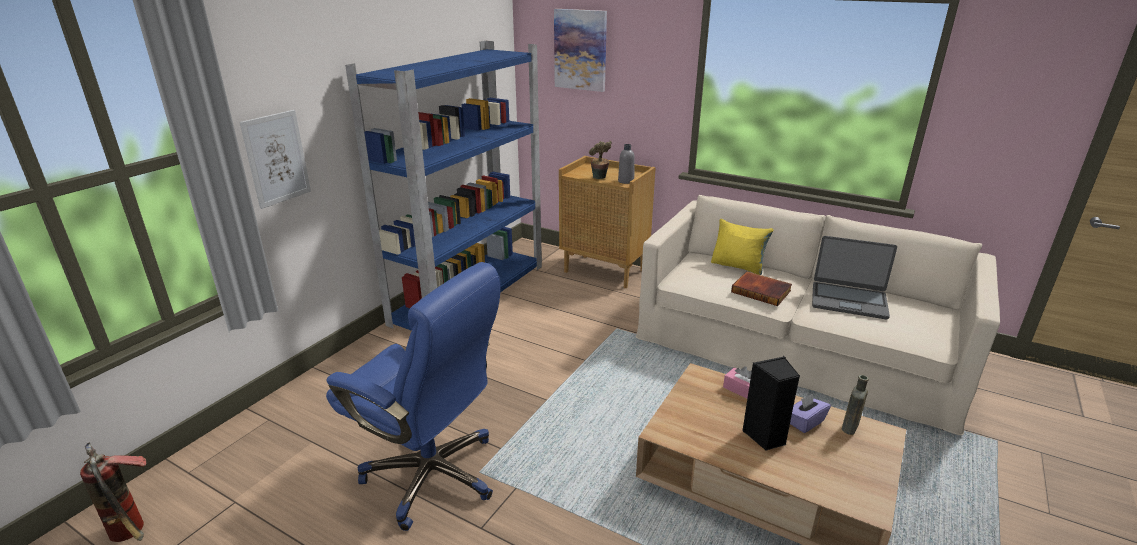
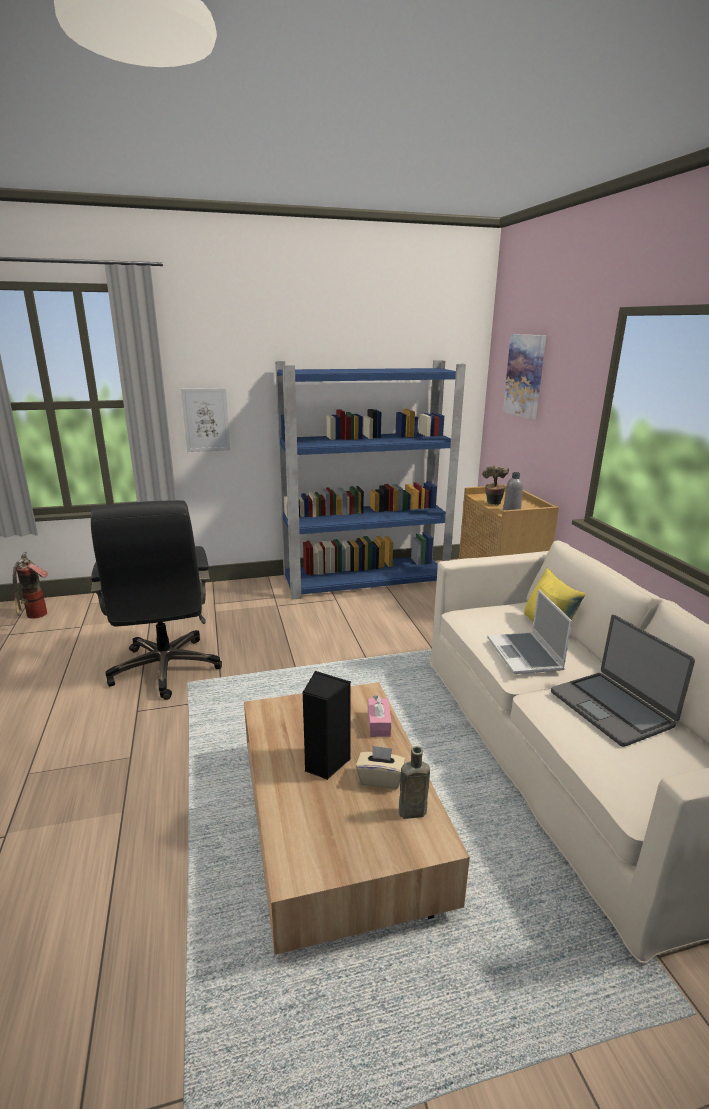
camera: 45 degrees right, 5 degrees down
blue office chair [326,262,501,531] -> black office chair [91,500,222,700]
book [731,271,792,306] -> laptop [488,589,572,674]
purple tissue box [790,393,831,433] -> beige tissue box [356,745,405,789]

